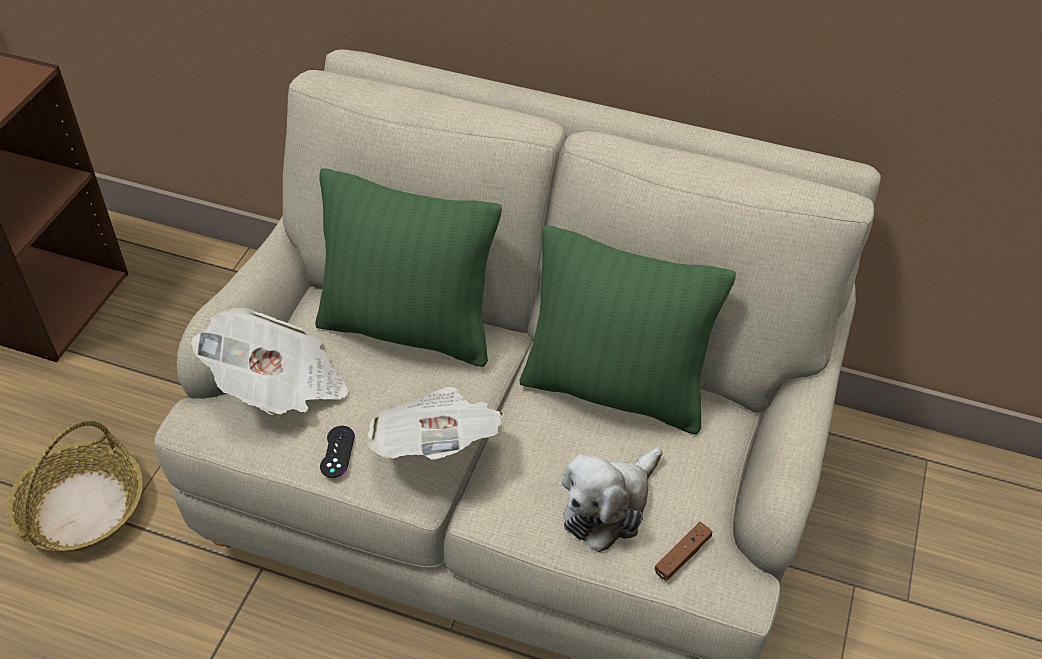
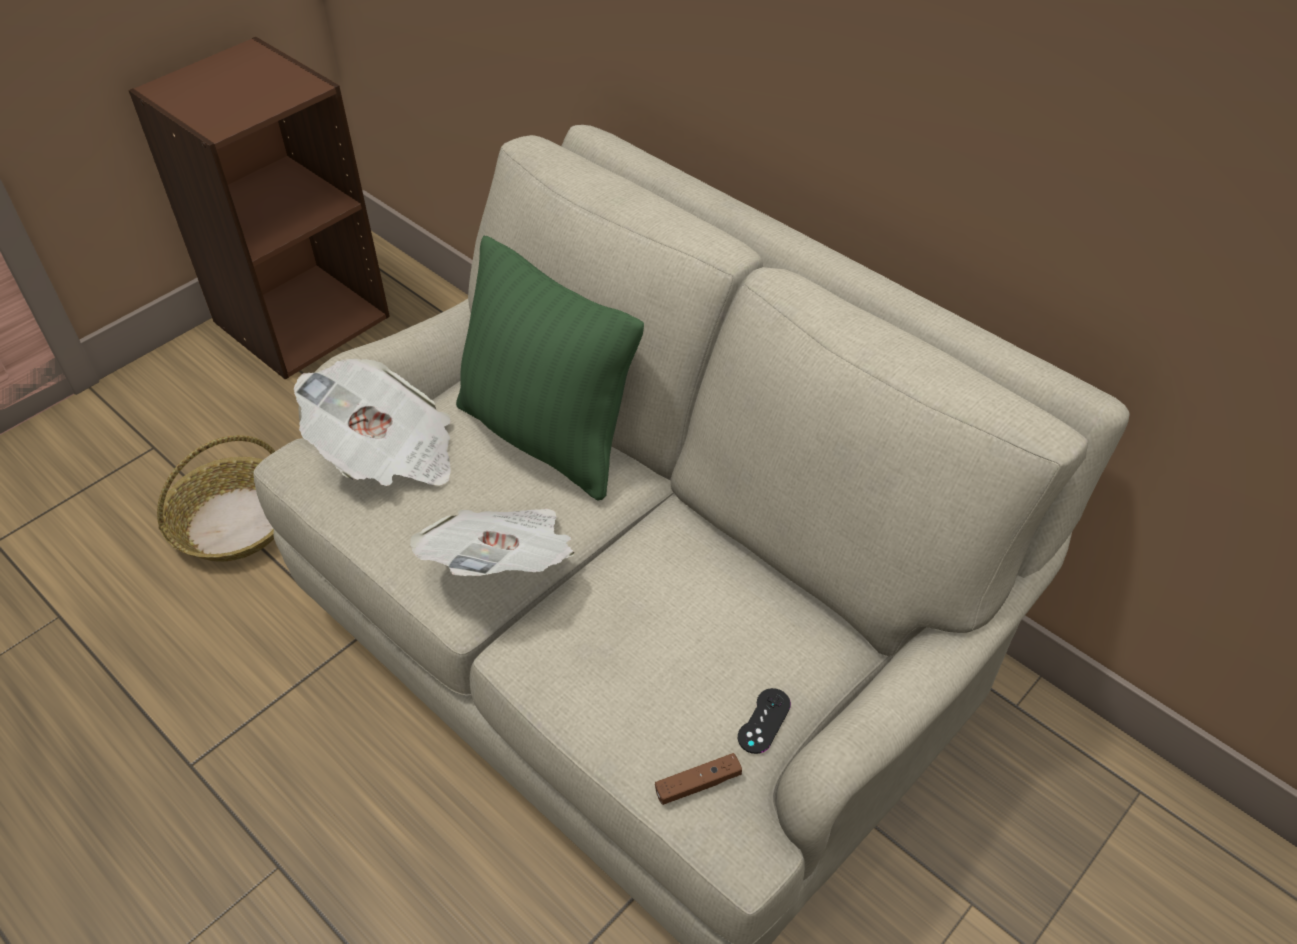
camera: 25 degrees right, 0 degrees up
black game controller [320,426,355,478] -> black game controller moved to [738,688,791,754]
green pillow [519,225,736,435] -> none
plush toy [562,448,662,552] -> none

